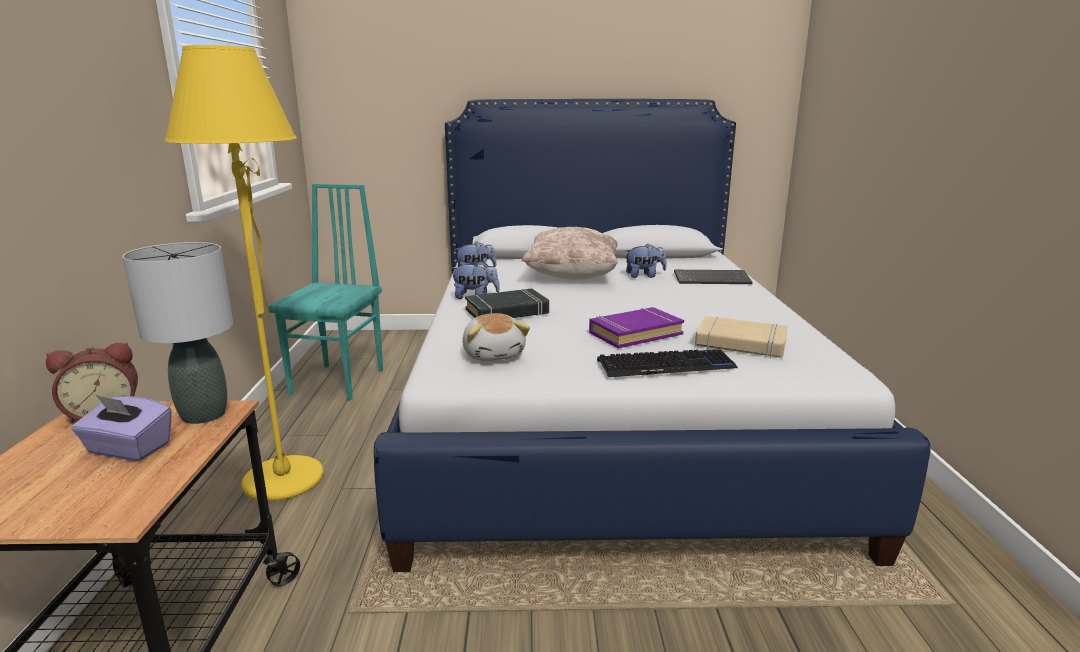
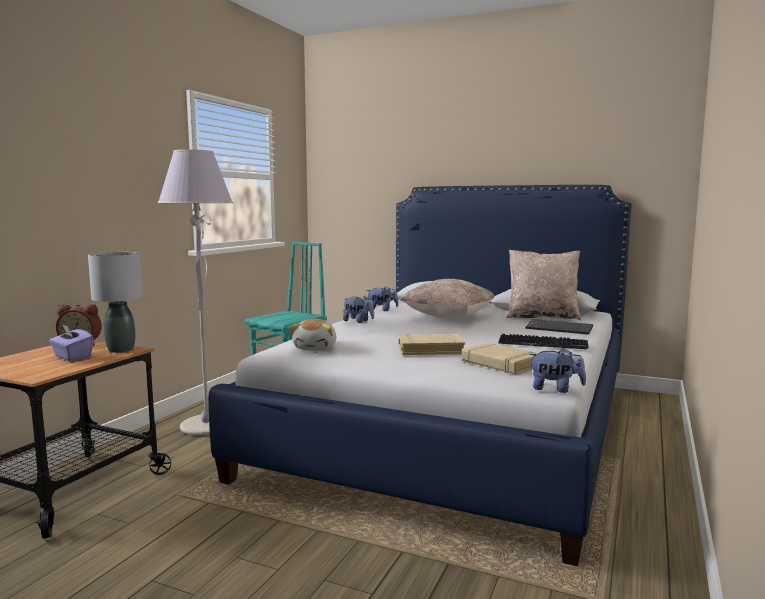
camera: 25 degrees right, 10 degrees down
yellow floor lamp [164,45,324,501] -> grey floor lamp [158,149,233,436]
black book [465,289,549,318] -> none
purple book [589,307,684,348] -> beige book [399,334,465,355]
keyboard [597,349,738,377] -> keyboard moved to [498,334,589,349]
plush toy [625,243,666,278] -> plush toy moved to [529,348,586,393]
none -> beige pillow [506,250,581,320]

